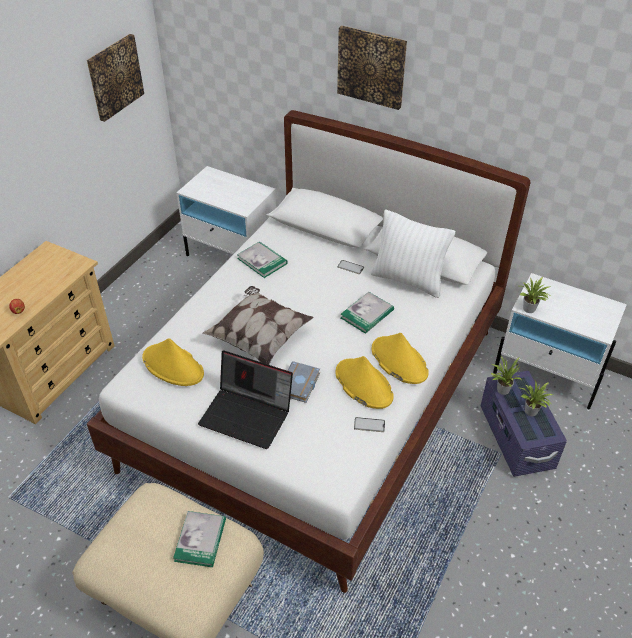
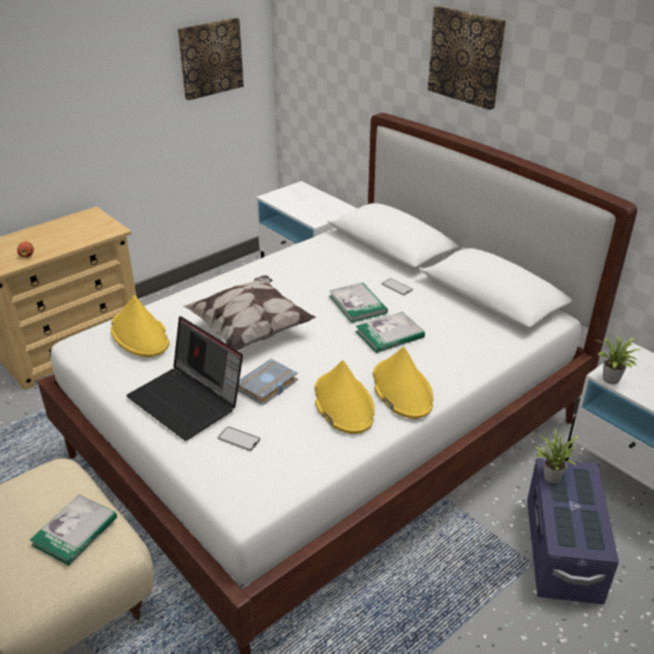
camera: 20 degrees right, 10 degrees down
book [237,241,288,278] -> book moved to [329,283,388,323]
phone [354,417,385,432] -> phone moved to [218,427,260,451]
white pillow [371,210,455,298] -> none
potted plant [521,380,553,416] -> none

